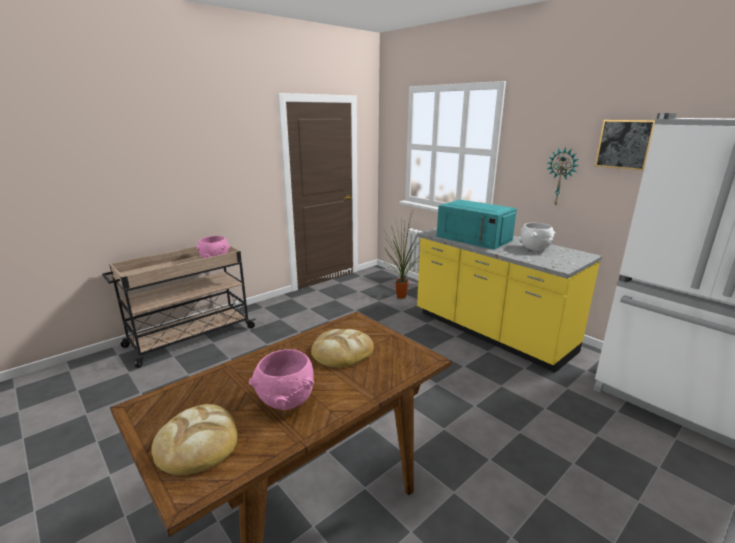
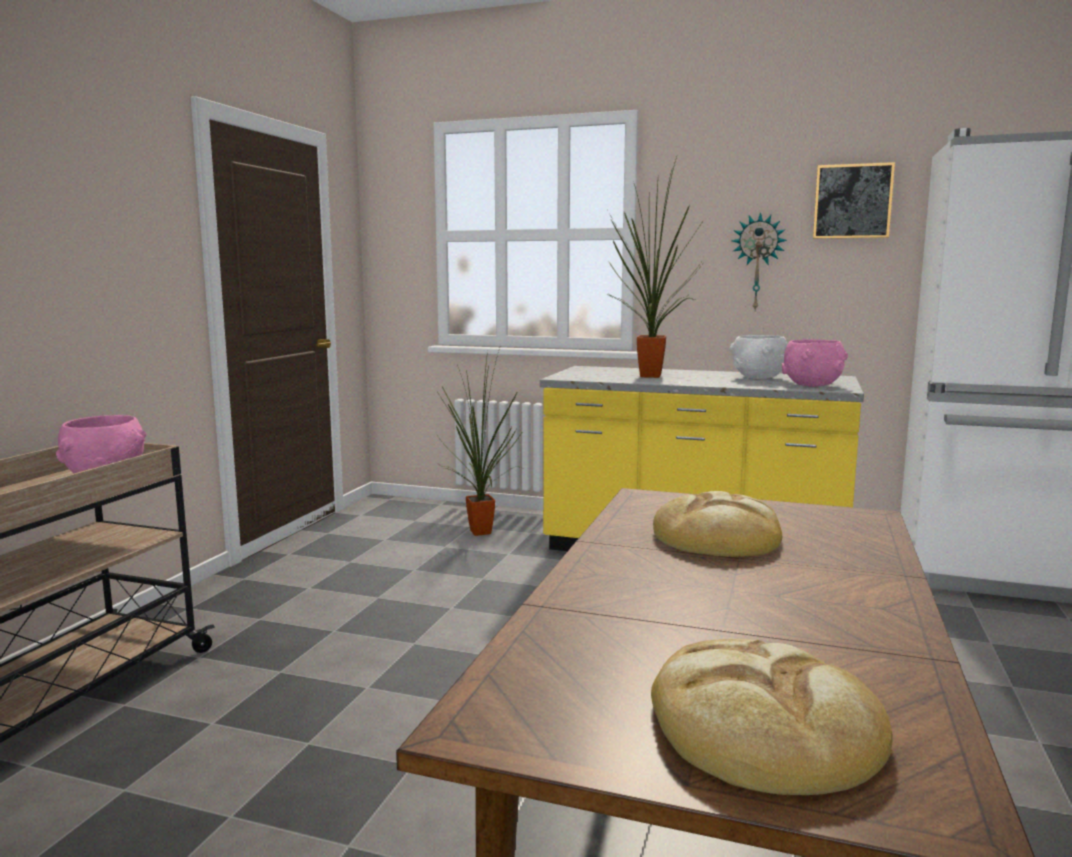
camera: 30 degrees left, 10 degrees down
pink bowl [249,349,314,410] -> pink bowl moved to [782,340,848,387]
turquoise microwave [437,200,517,250] -> potted plant [606,154,705,378]

